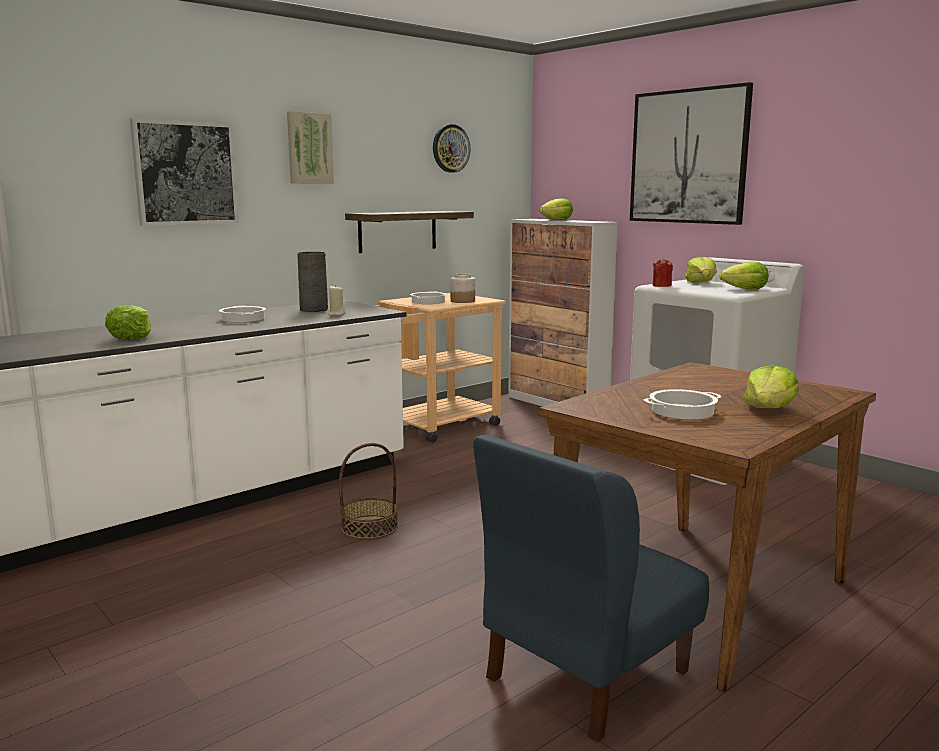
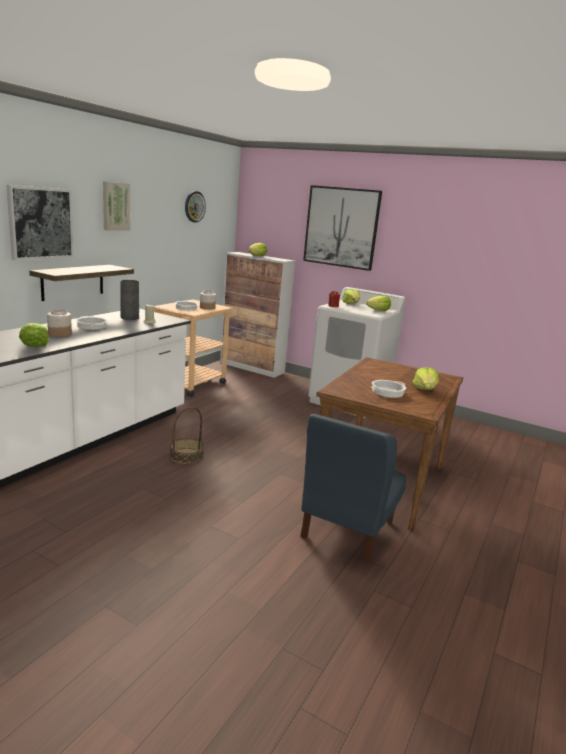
camera: 20 degrees left, 5 degrees up
shelf [345,211,474,253] -> shelf moved to [29,265,134,301]
none -> jar [47,309,72,337]

